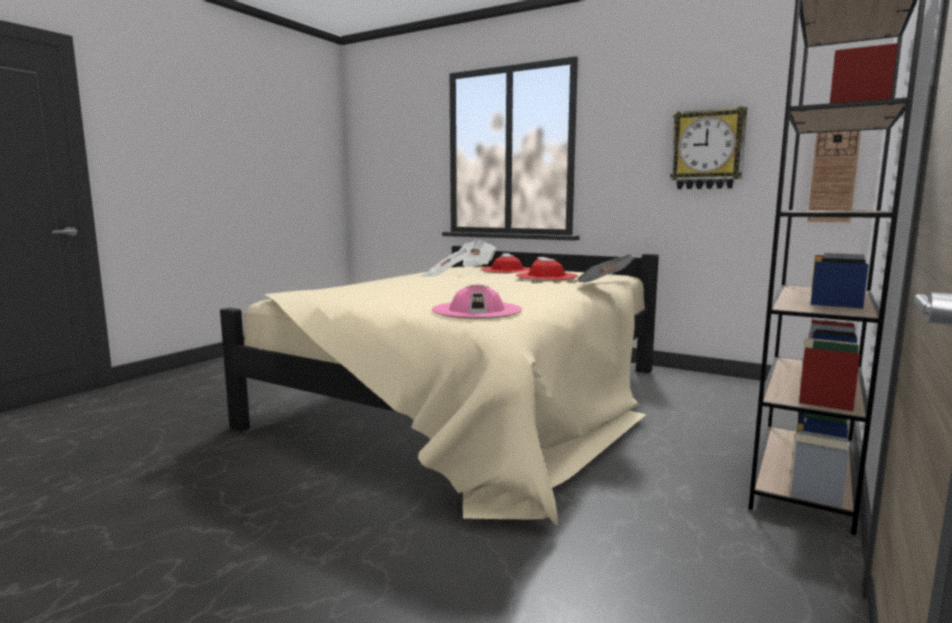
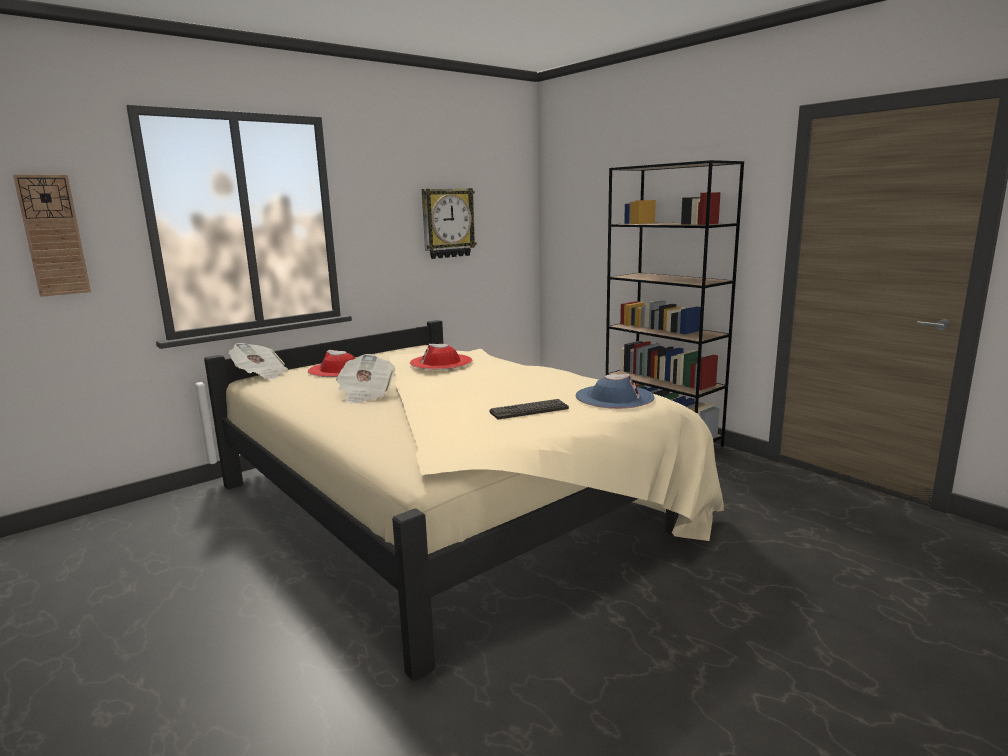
camera: 70 degrees left, 5 degrees up
pink hat [432,284,522,319] -> blue hat [576,374,655,409]
newspaper [575,254,634,283] -> none
wall clock [807,130,861,222] -> wall clock moved to [13,175,91,297]
none -> keyboard [490,399,569,419]

